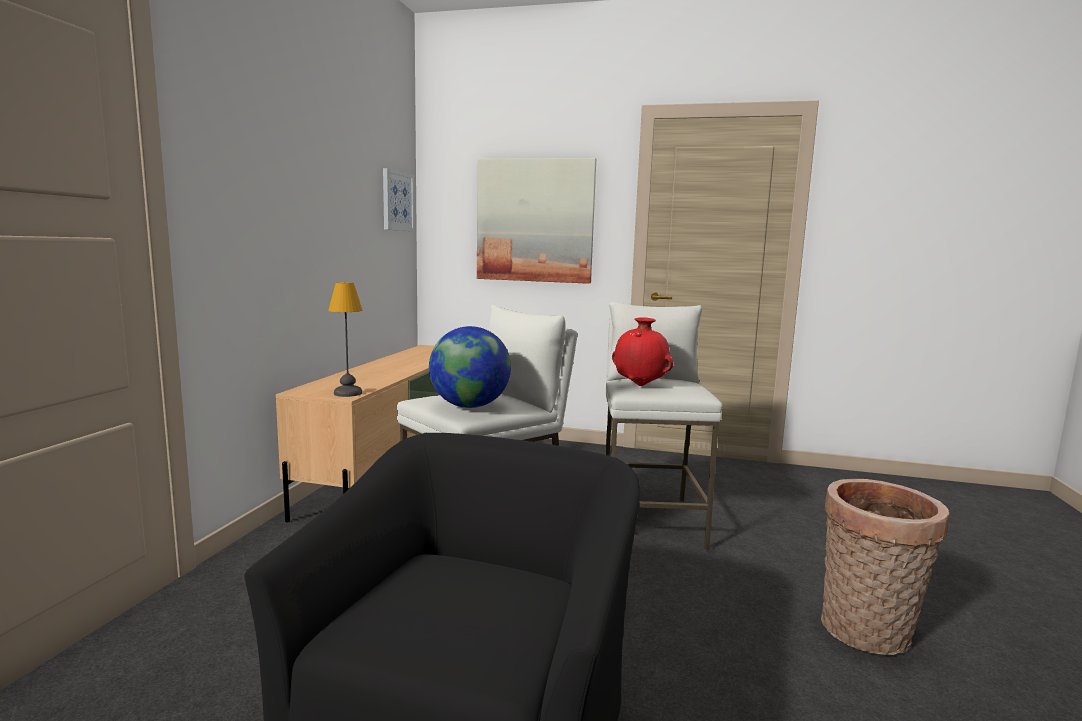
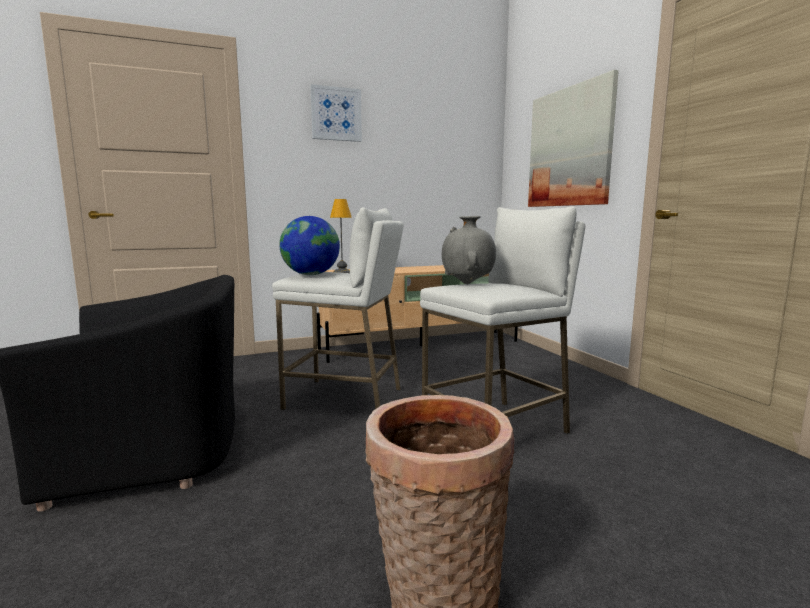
camera: 55 degrees right, 0 degrees up
picture [383,168,414,231] -> picture moved to [310,84,362,142]
red vase [612,317,673,386] -> grey vase [442,216,496,284]

